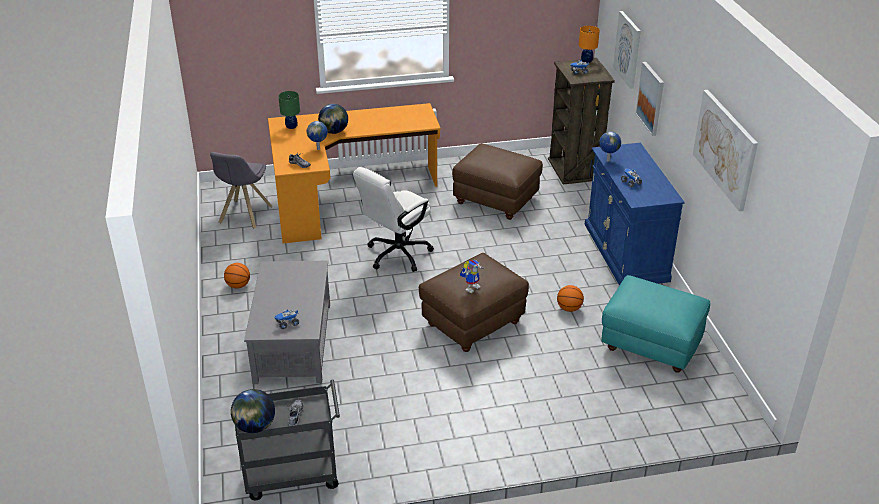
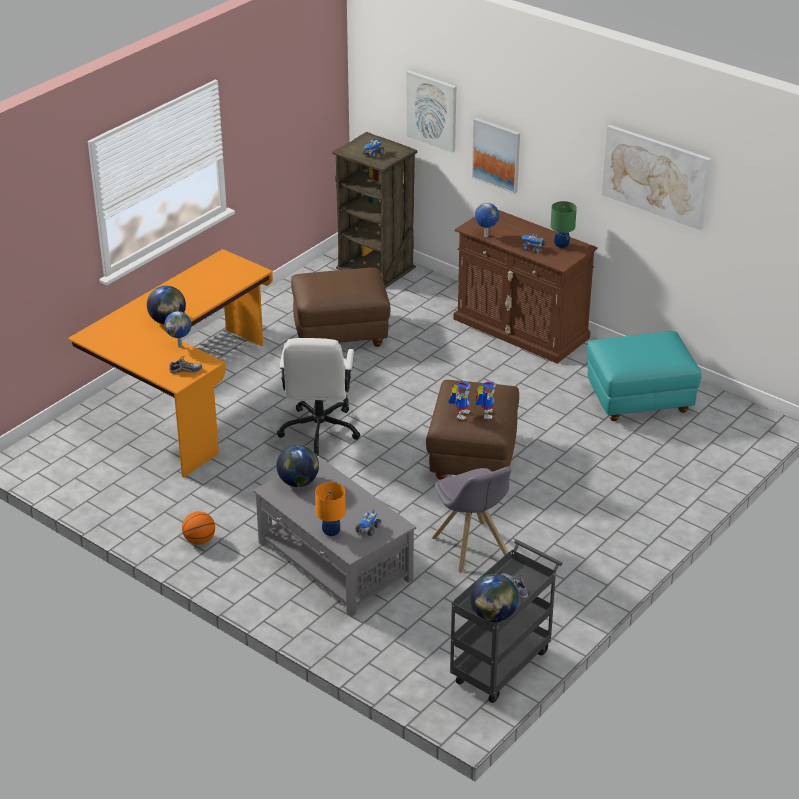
camera: 40 degrees left, 0 degrees up
grey chair [210,152,273,228] -> grey chair moved to [432,466,511,572]
green table lamp [278,91,300,129] -> green table lamp moved to [550,201,577,248]
basketball [557,285,584,312] -> none
orange table lamp [579,26,600,63] -> orange table lamp moved to [315,482,346,536]
blue dresser [584,143,685,285] -> brown dresser [454,210,598,364]
none -> globe [276,445,319,487]
none -> toy robot [448,382,471,420]

